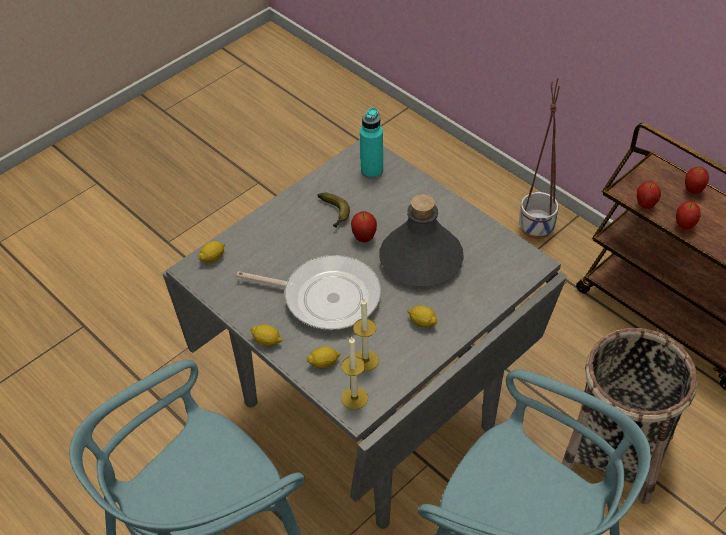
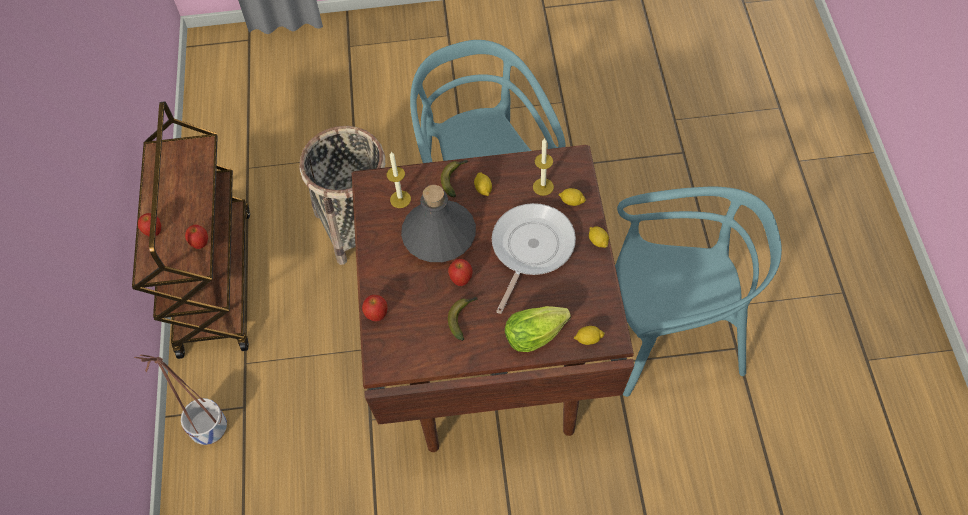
camera: 140 degrees left, 10 degrees up
grey dining table [162,140,567,529] -> brown dining table [352,145,634,452]
frying pan [236,255,381,330] -> frying pan turned 60 degrees clockwise [492,203,576,314]
candle [341,337,368,410] -> candle moved to [387,152,411,208]
turquoise bottle [360,107,383,179] -> none
apple [676,202,701,229] -> apple moved to [362,295,387,322]
none -> banana [441,160,468,197]
none -> lettuce [505,306,571,352]

